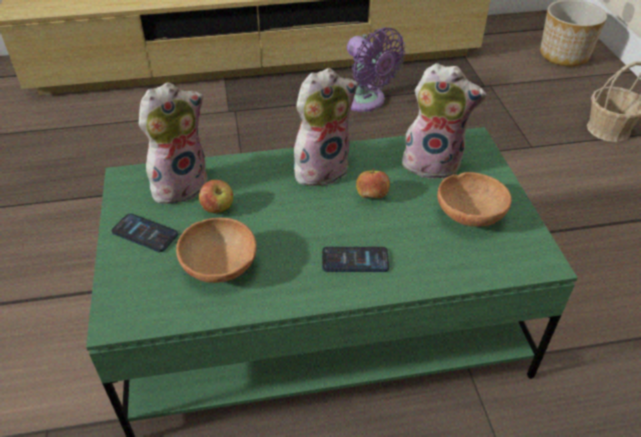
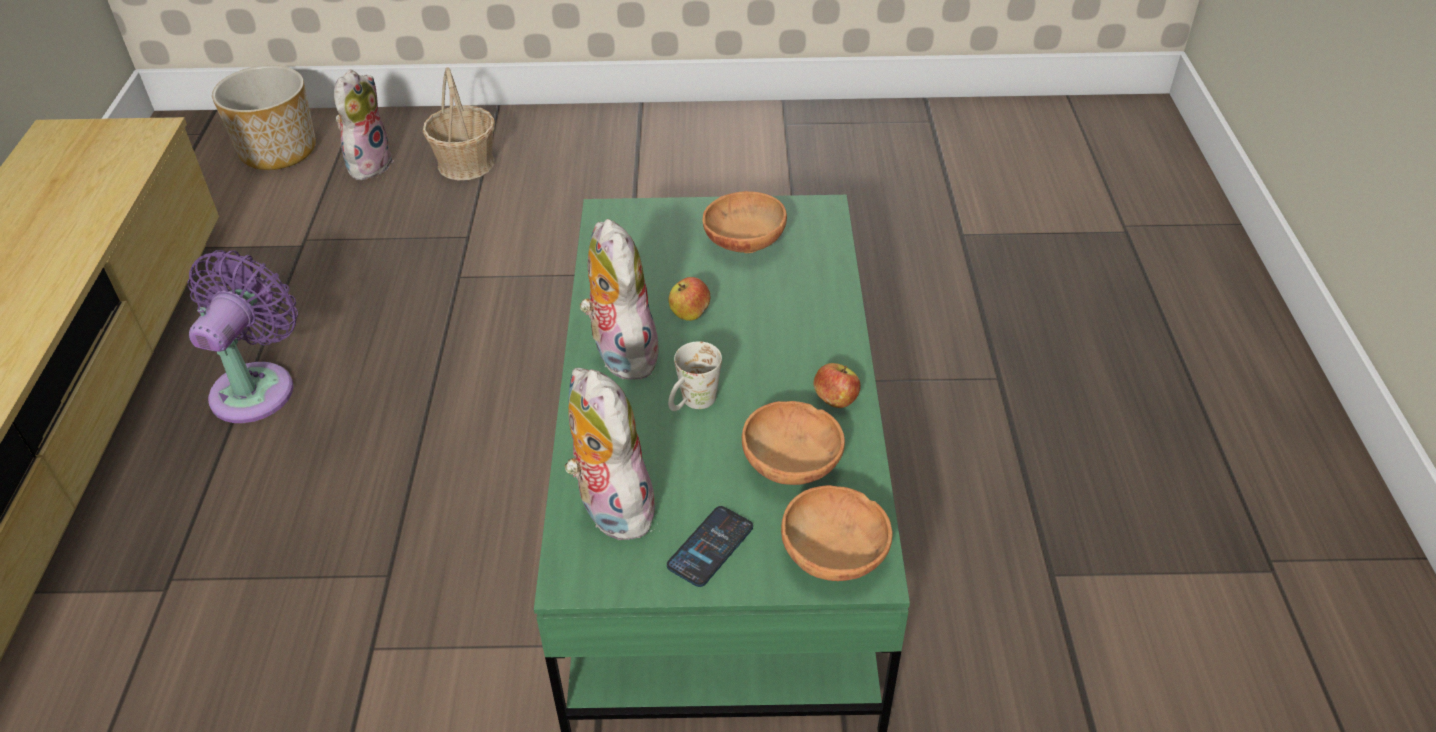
camera: 80 degrees left, 0 degrees up
apple [199,180,233,213] -> apple moved to [814,363,860,408]
phone [322,247,389,272] -> none
purple fan [347,27,405,112] -> purple fan turned 45 degrees counterclockwise [187,250,298,423]
plush toy [400,63,487,179] -> plush toy moved to [334,70,394,180]
none -> white mug [668,342,722,411]
none -> brown bowl [781,485,893,581]

